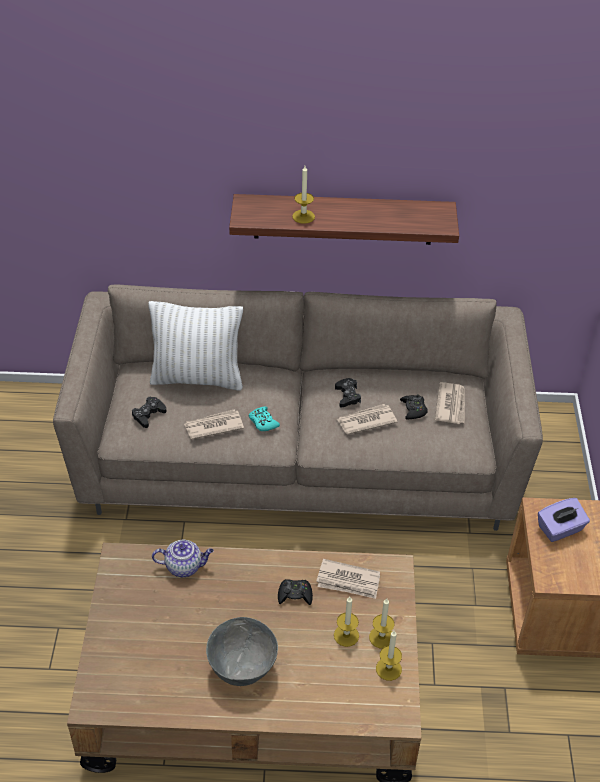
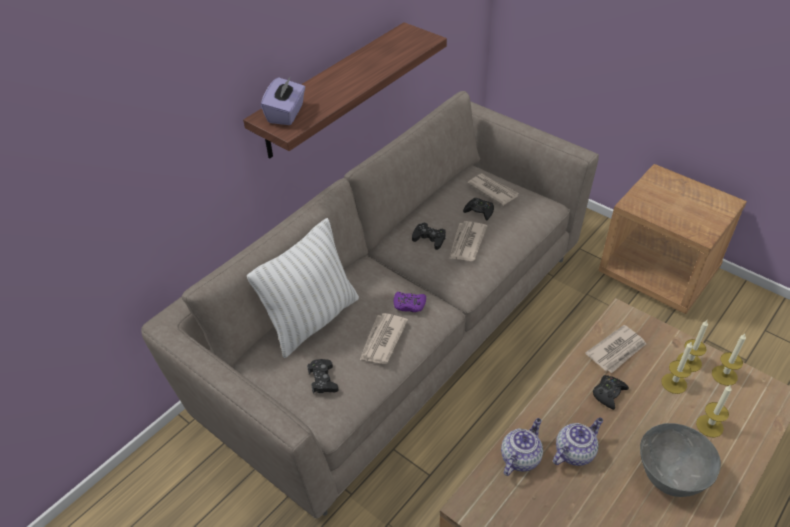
camera: 50 degrees left, 0 degrees up
turquoise game controller [249,406,280,431] -> purple game controller [394,292,426,312]
candle [292,166,315,224] -> candle moved to [696,385,732,437]
purple tissue box [538,498,590,542] -> purple tissue box moved to [261,76,305,125]
none -> teapot [553,418,603,466]

